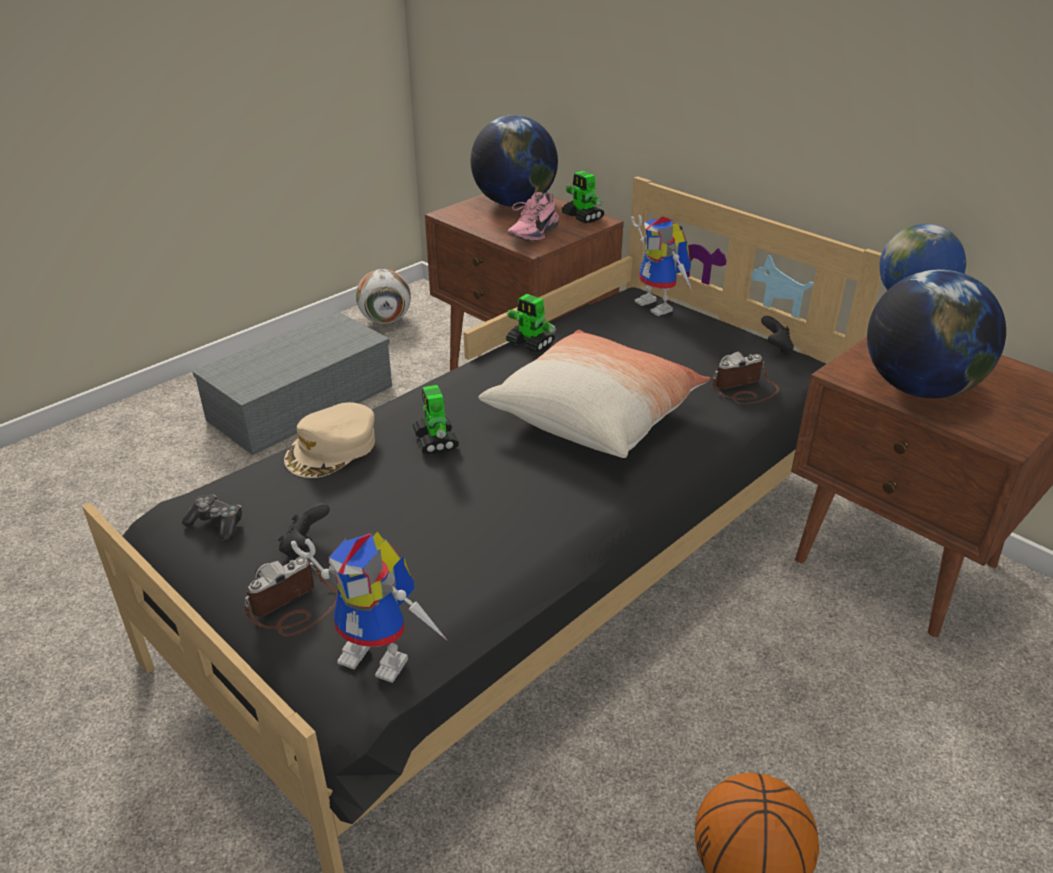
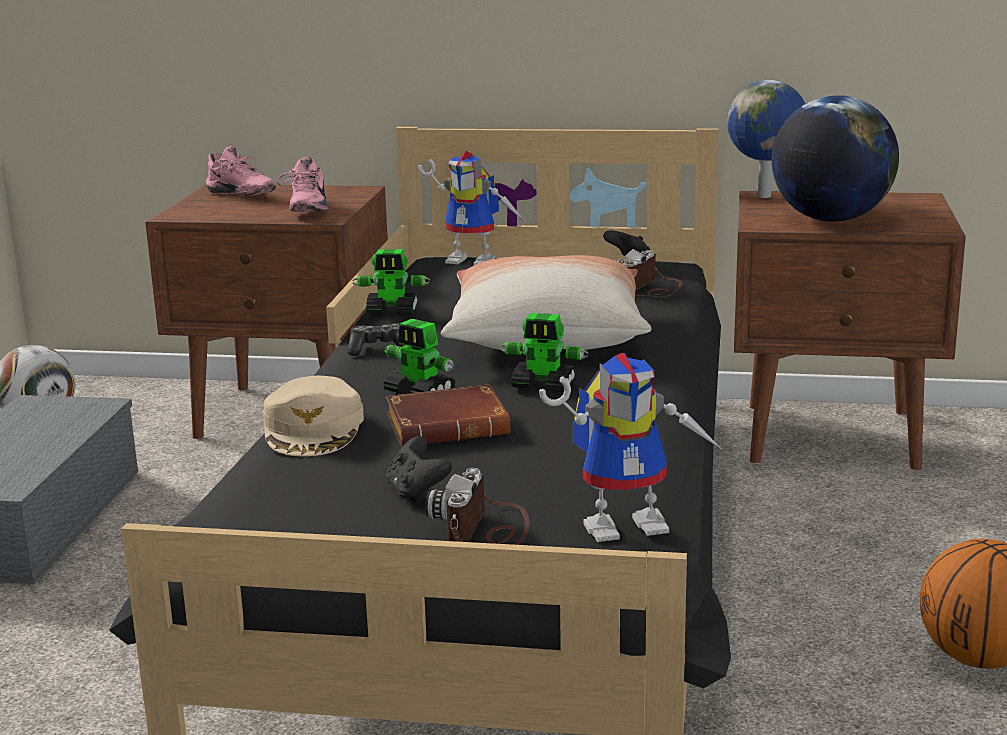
camera: 35 degrees left, 15 degrees down
game controller [182,495,242,542] -> game controller moved to [347,323,405,356]
globe [471,115,558,207] -> pink shoe [206,146,276,196]
toy robot [562,171,604,224] -> toy robot moved to [500,313,589,393]
none -> brown book [386,384,511,447]

